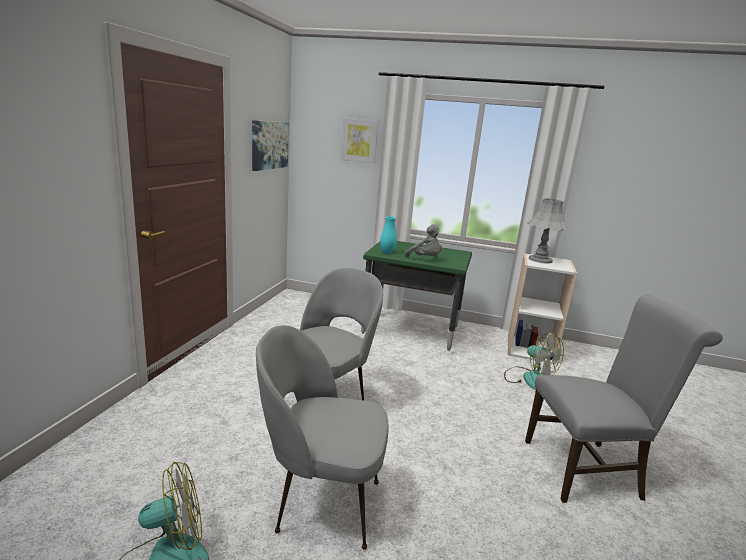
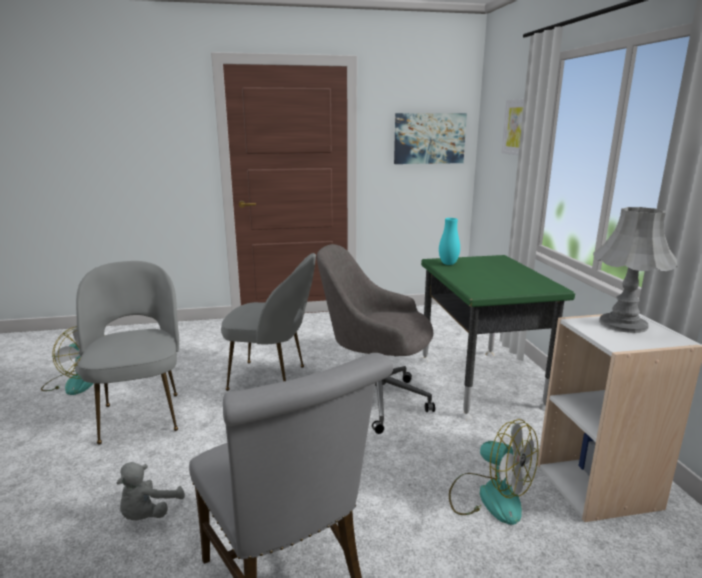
camera: 65 degrees right, 0 degrees up
grey plush toy [405,224,442,257] -> grey plush toy moved to [117,462,185,521]
fan [504,332,564,390] -> fan turned 75 degrees counterclockwise [449,419,538,525]
none -> grey office chair [317,244,435,434]

